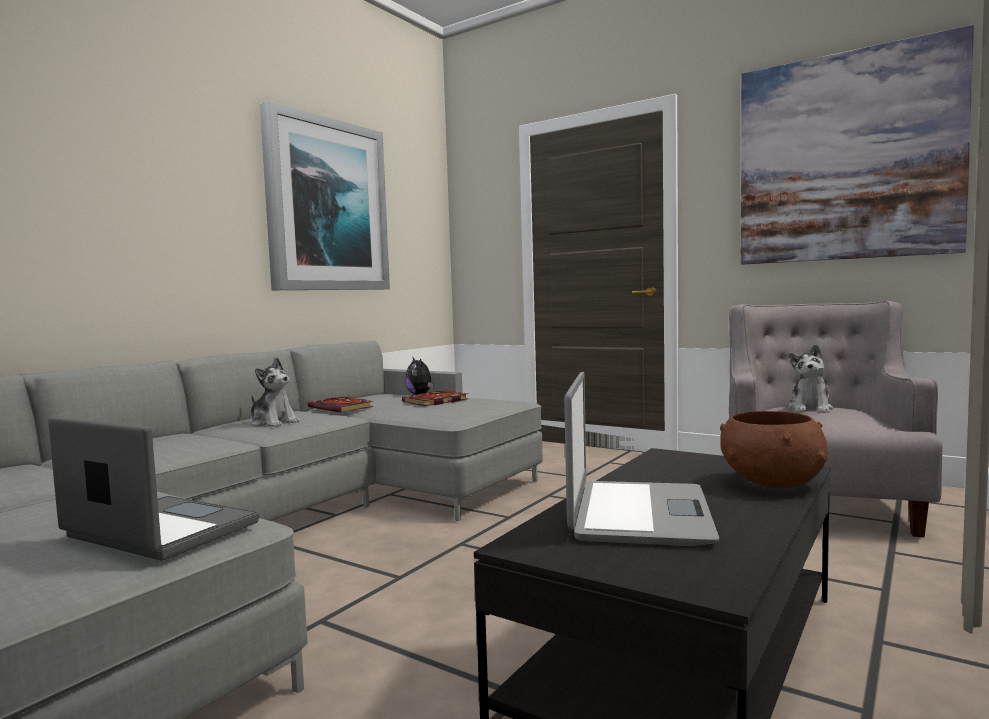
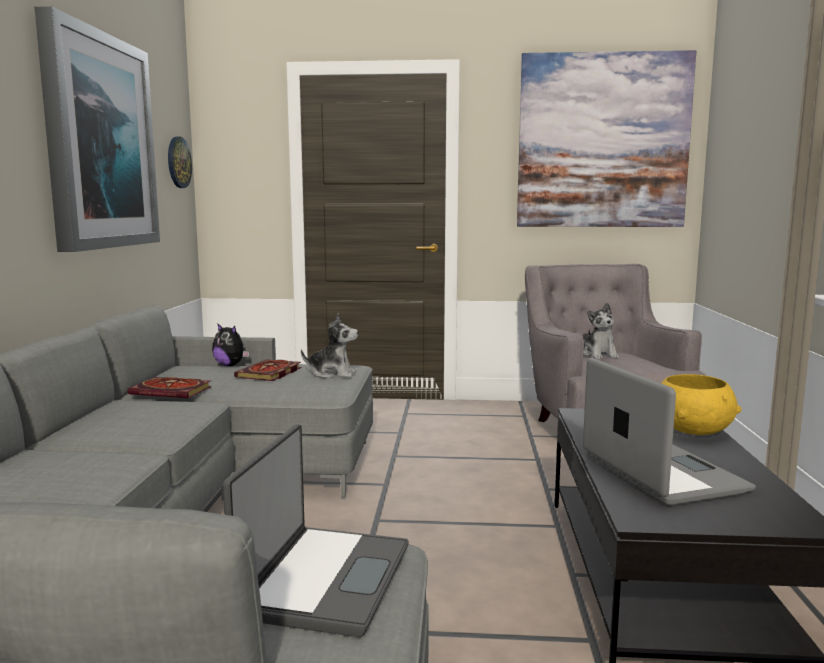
camera: 30 degrees left, 5 degrees up
laptop [48,417,260,560] -> laptop turned 105 degrees clockwise [223,424,409,637]
plush toy [251,357,299,427] -> plush toy moved to [301,313,358,379]
brown bowl [720,411,828,488] -> yellow bowl [661,374,741,435]
none -> wall clock [168,137,192,188]

